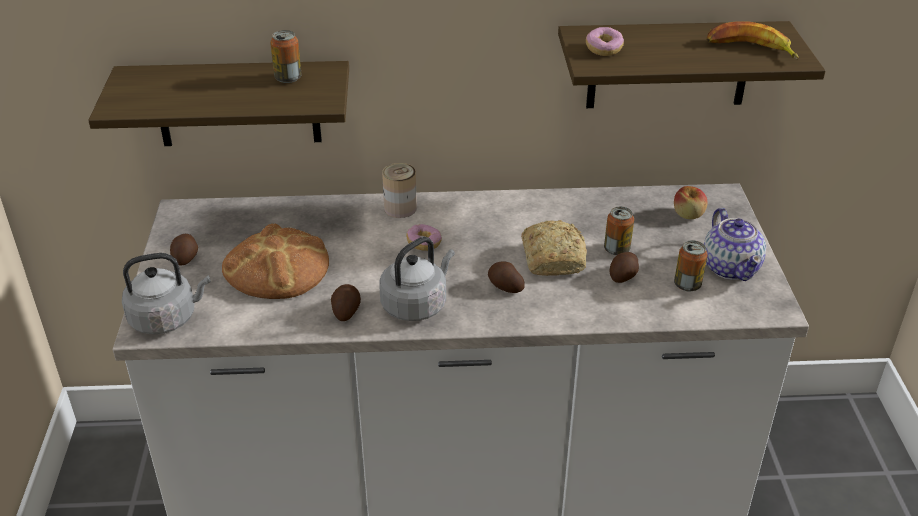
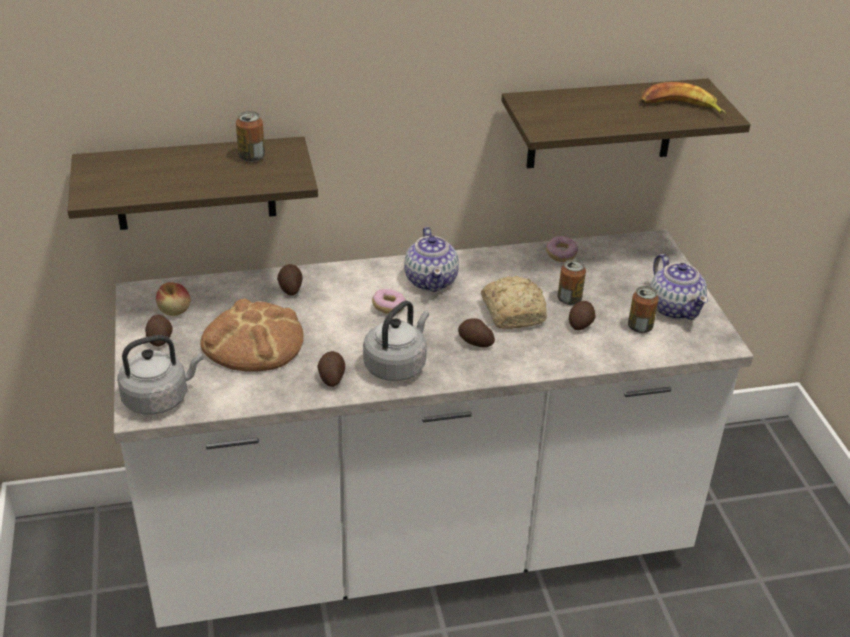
camera: 10 degrees left, 0 degrees up
can [382,163,417,218] -> none
donut [586,27,624,56] -> donut moved to [546,236,578,262]
apple [674,186,708,219] -> apple moved to [156,282,190,316]
none -> potato [277,264,302,295]
none -> teapot [404,227,459,292]

